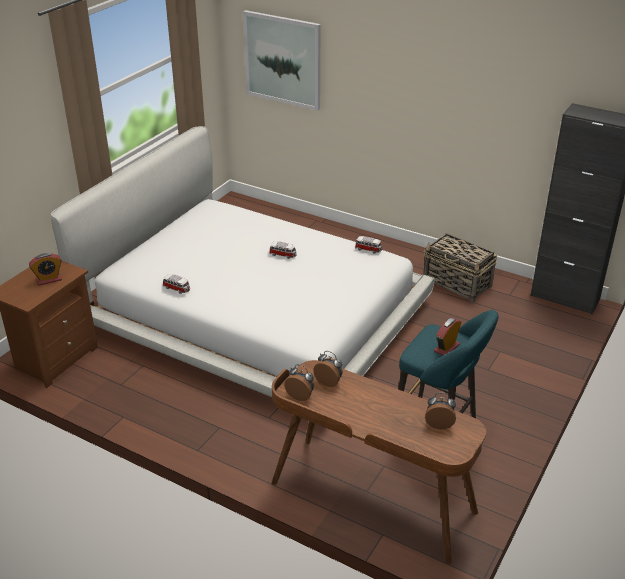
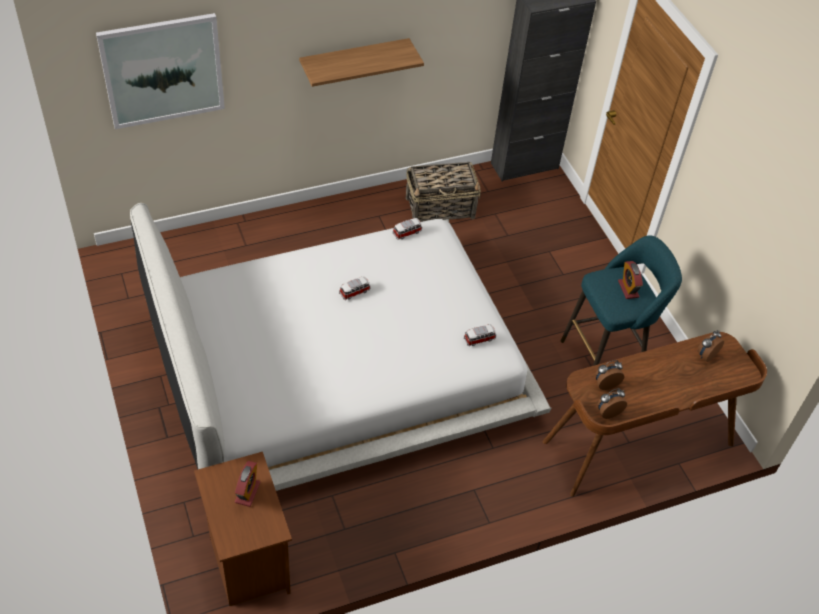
camera: 55 degrees left, 15 degrees up
toy car [163,274,190,294] -> toy car moved to [464,324,496,346]
none -> shelf [299,38,424,87]

